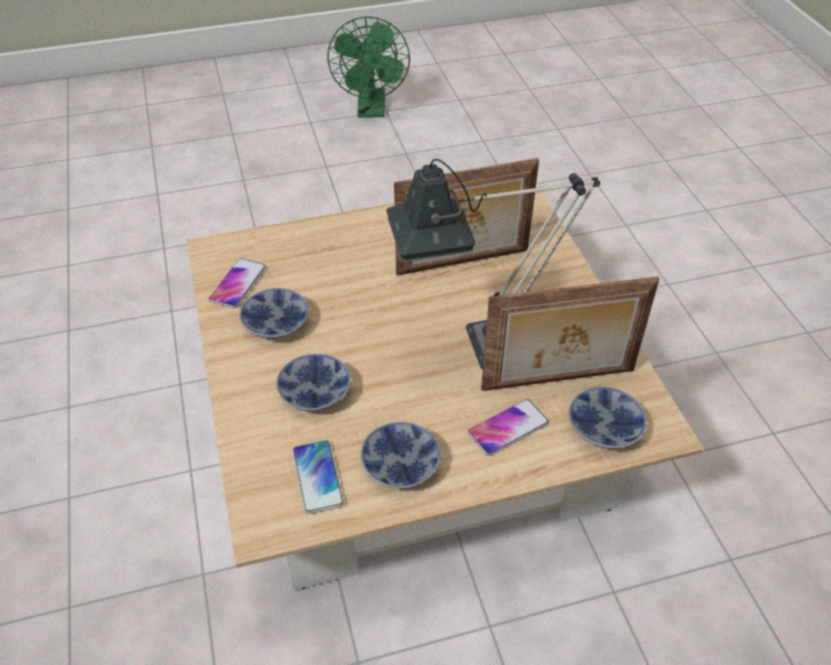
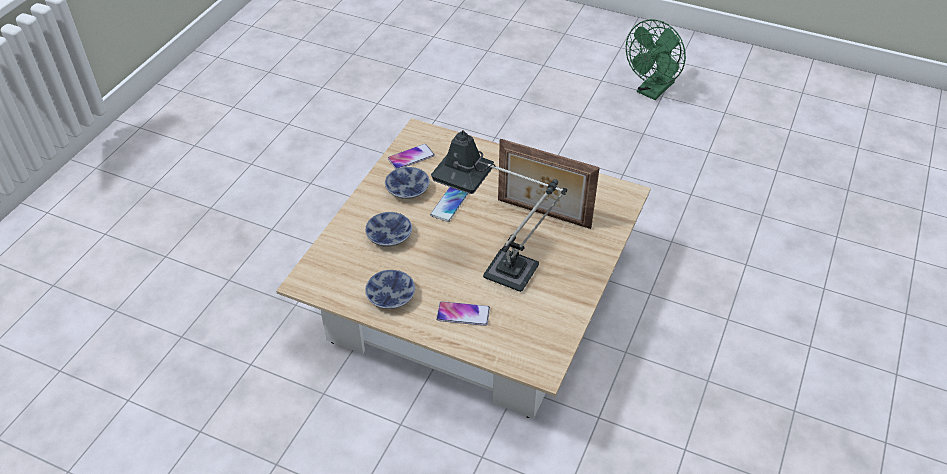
camera: 40 degrees right, 0 degrees up
phone [292,440,344,514] -> phone moved to [430,187,469,222]
picture frame [481,277,659,391] -> none
bowl [569,387,646,448] -> none

